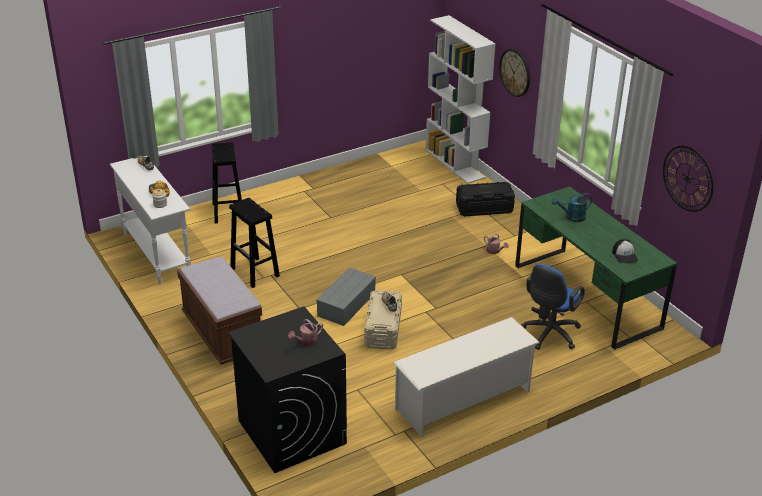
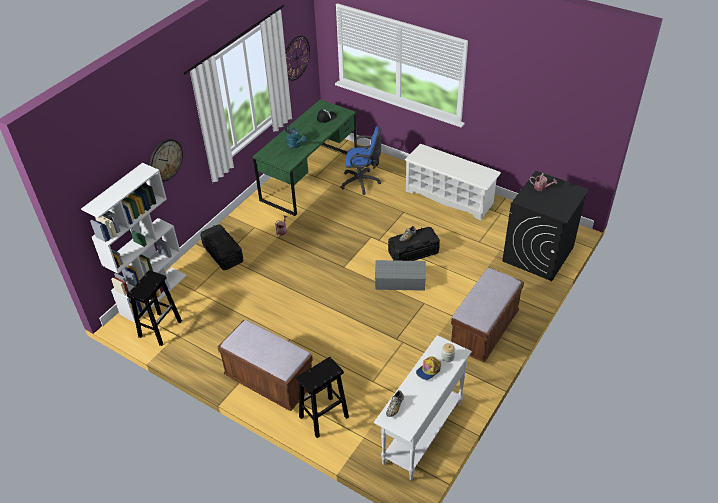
camera: 115 degrees left, 10 degrees up
black stool [229,198,280,288] -> black stool moved to [127,270,182,346]
beige storage box [364,290,402,350] -> black storage box [388,227,440,261]
none -> brown bench [218,320,313,411]

